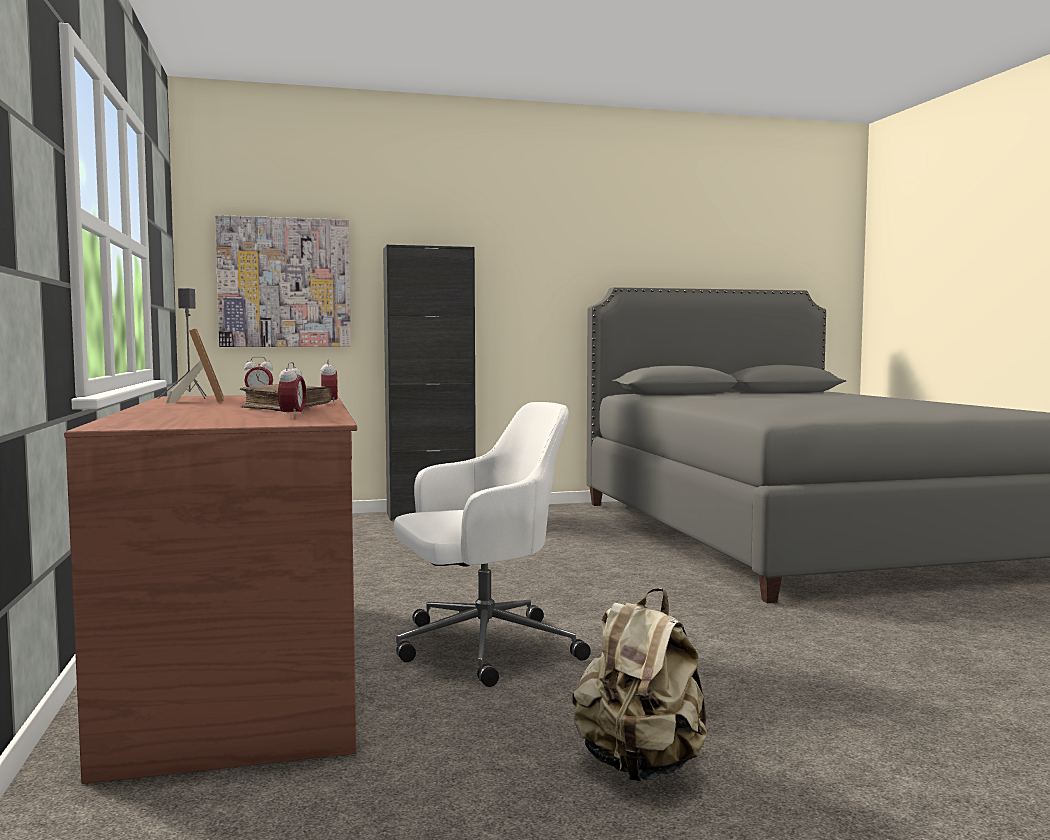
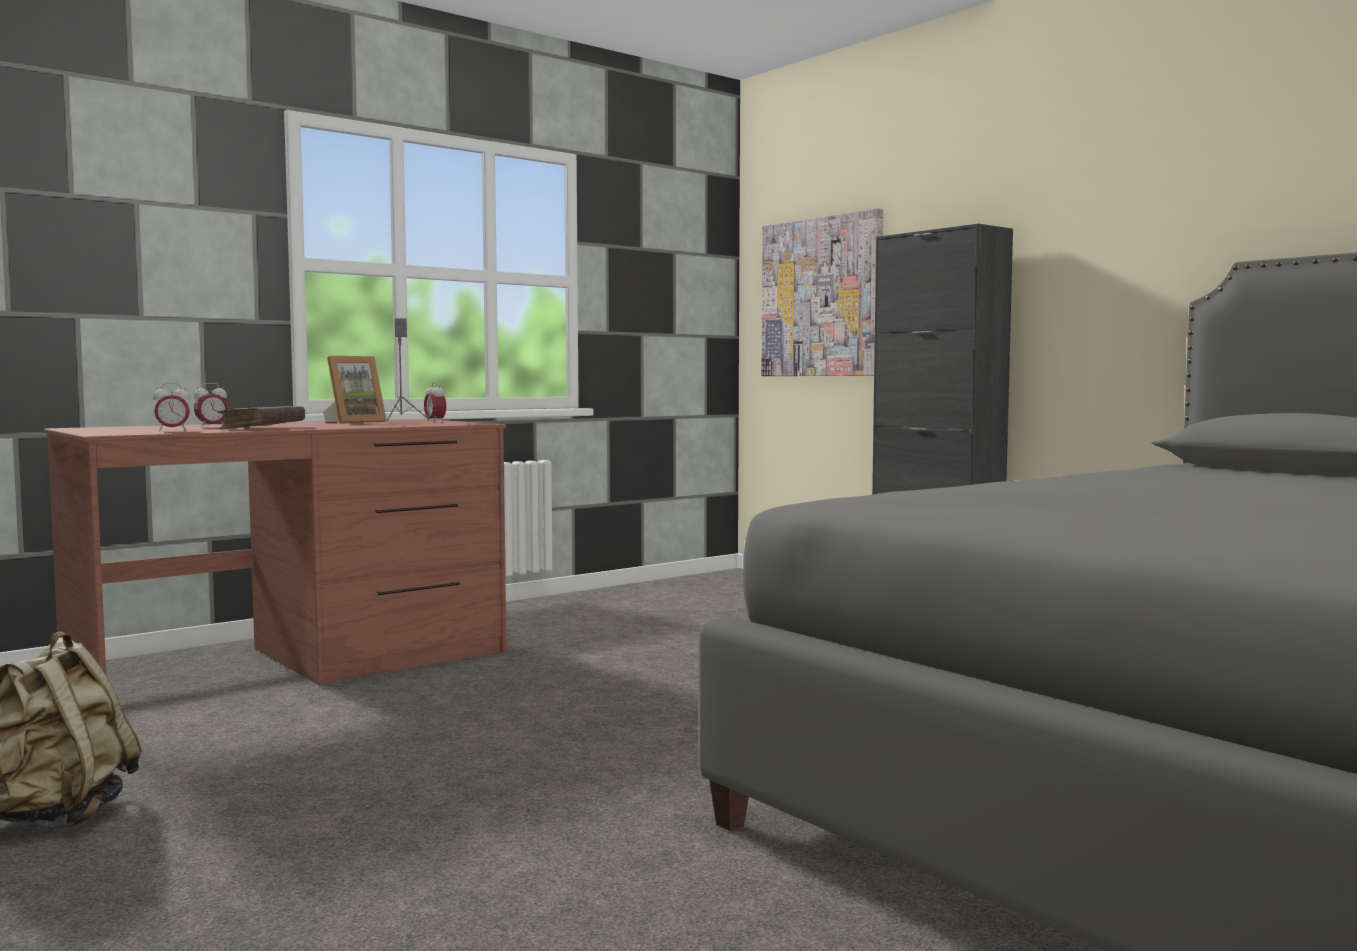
camera: 65 degrees right, 0 degrees up
alarm clock [320,359,338,405] -> alarm clock moved to [194,383,229,428]
white office chair [394,402,591,687] -> none

